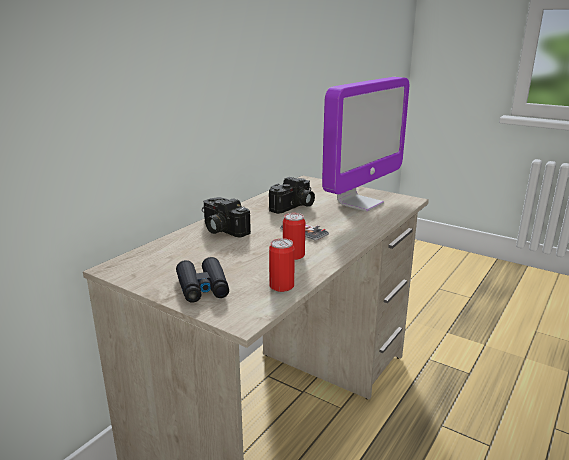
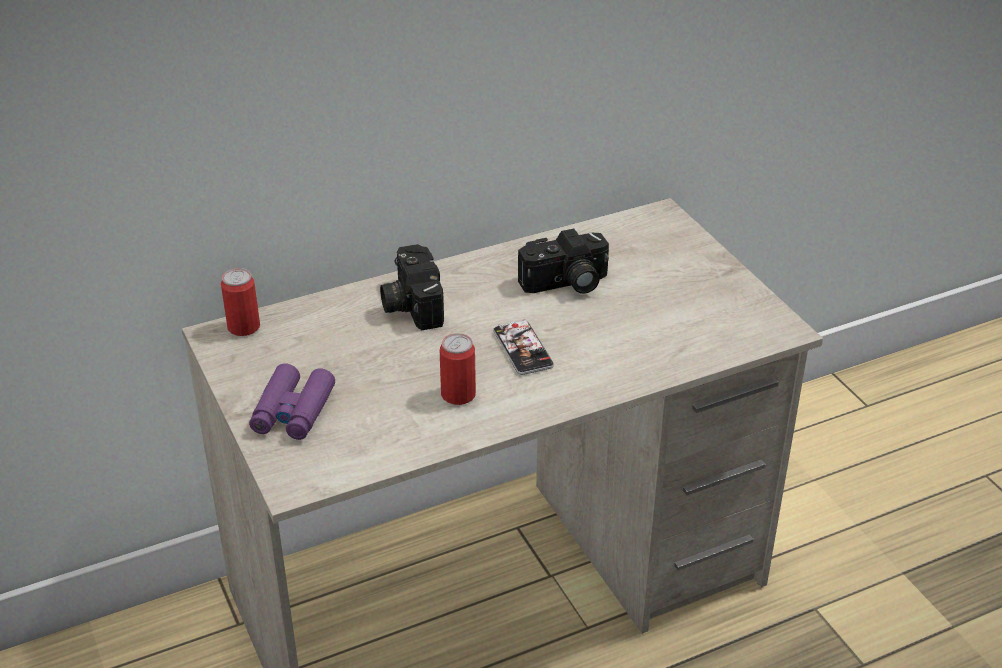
camera: 30 degrees right, 15 degrees up
black binoculars [176,257,229,303] -> purple binoculars [249,363,335,440]
can [269,238,295,292] -> can moved to [221,268,260,336]
monitor [322,77,409,212] -> none

